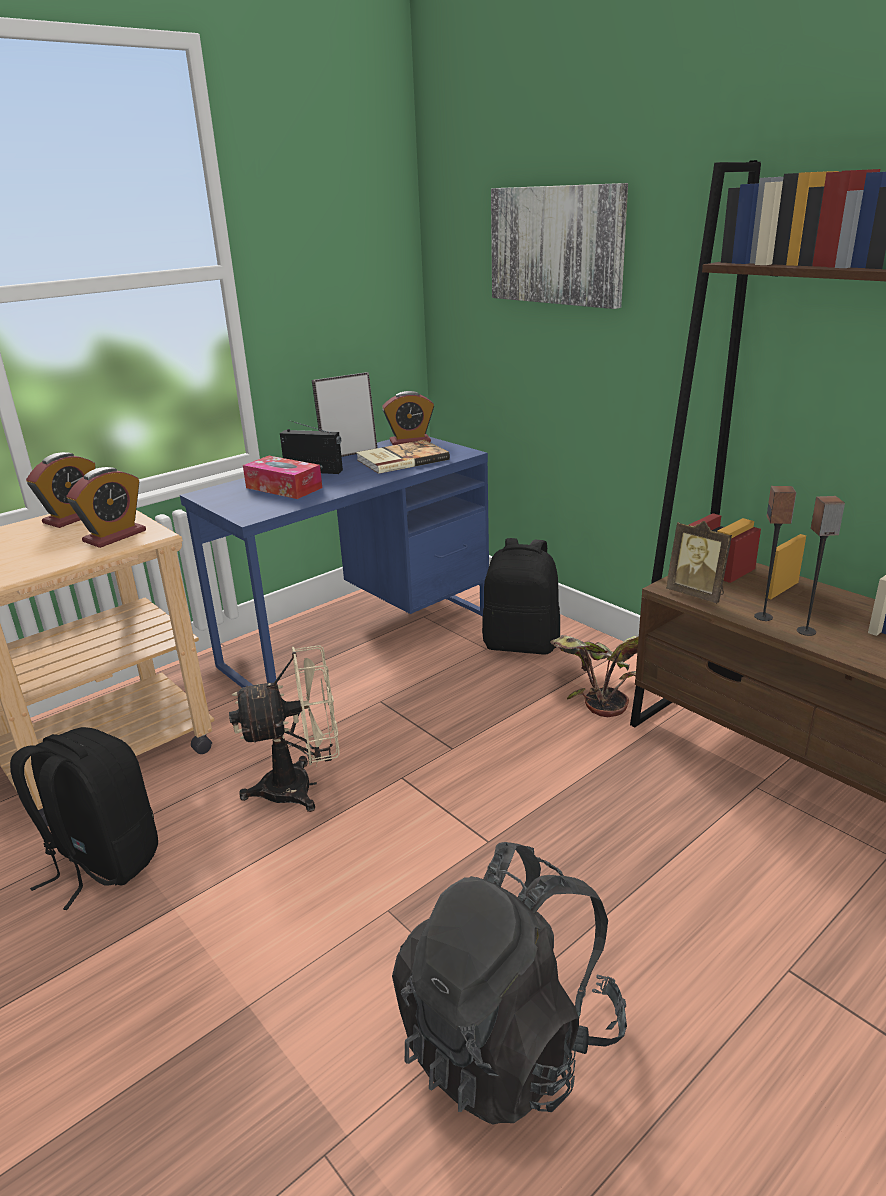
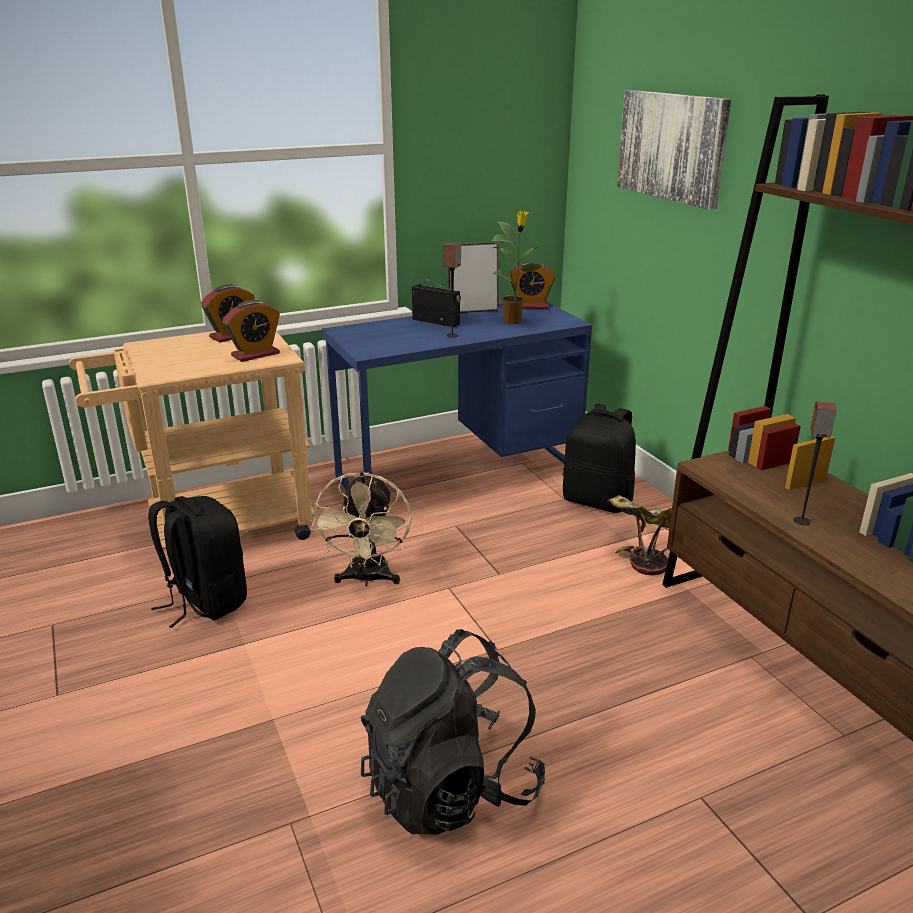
camera: 15 degrees right, 0 degrees up
beige fan [229,645,340,812] -> beige fan turned 90 degrees clockwise [311,472,412,586]
tissue box [243,456,322,499] -> none
book [356,440,450,474] -> potted plant [492,210,545,324]
picture frame [666,521,732,603] -> none
speaker [754,486,796,621] -> speaker moved to [444,242,461,338]

